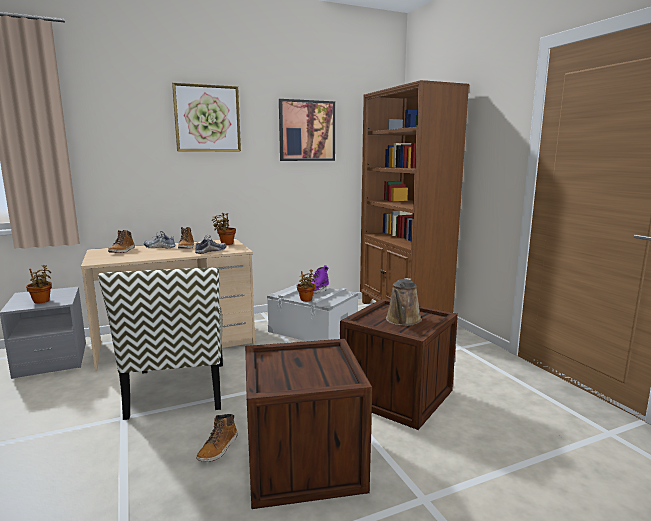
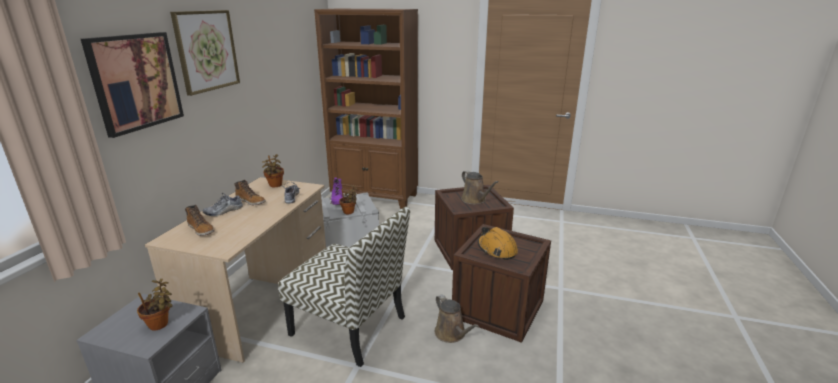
camera: 50 degrees left, 10 degrees up
boot [196,414,238,462] -> brown watering can [435,294,479,343]
picture [279,99,335,161] -> picture moved to [81,32,184,138]
none -> orange hard hat [478,227,518,260]

